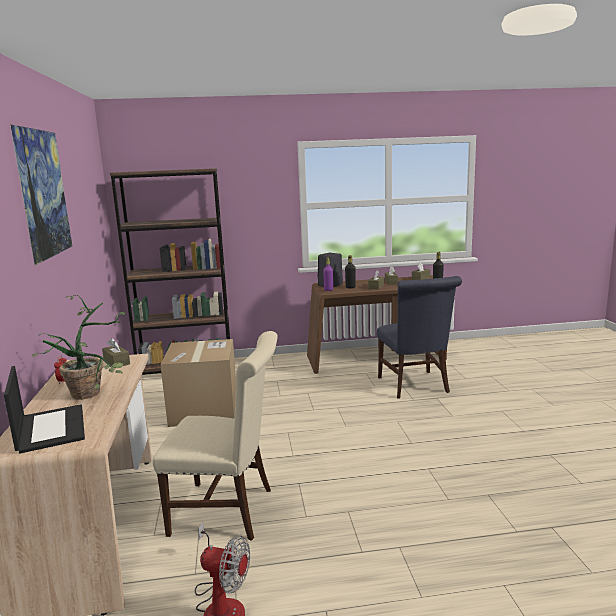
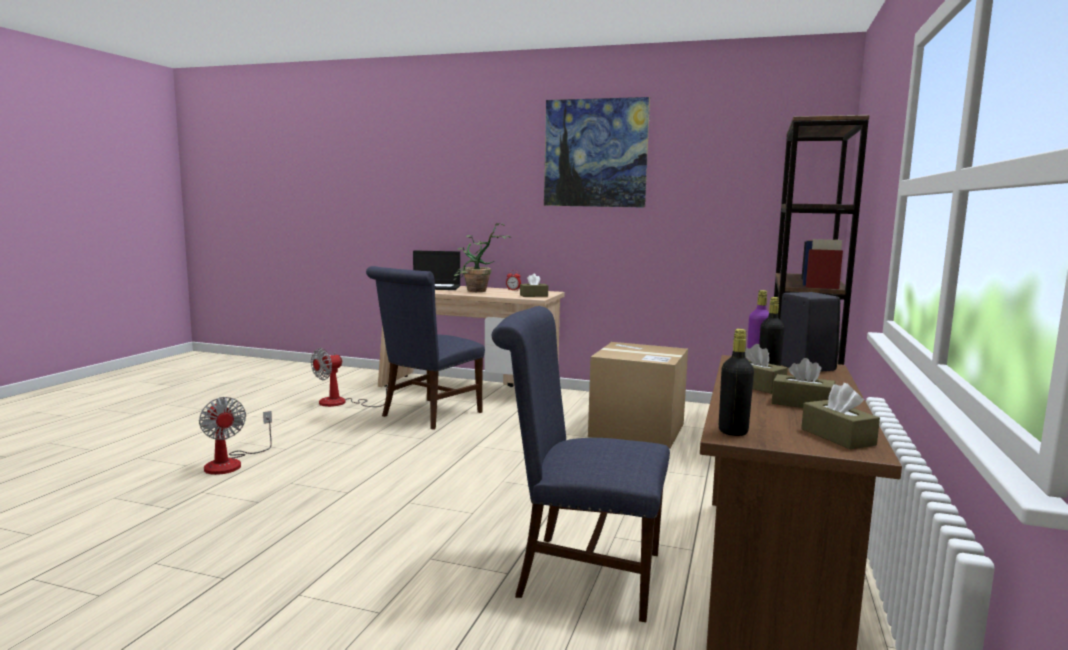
camera: 115 degrees right, 5 degrees down
beige chair [153,331,278,541] -> blue chair [366,266,485,430]
none -> fan [199,397,272,475]

